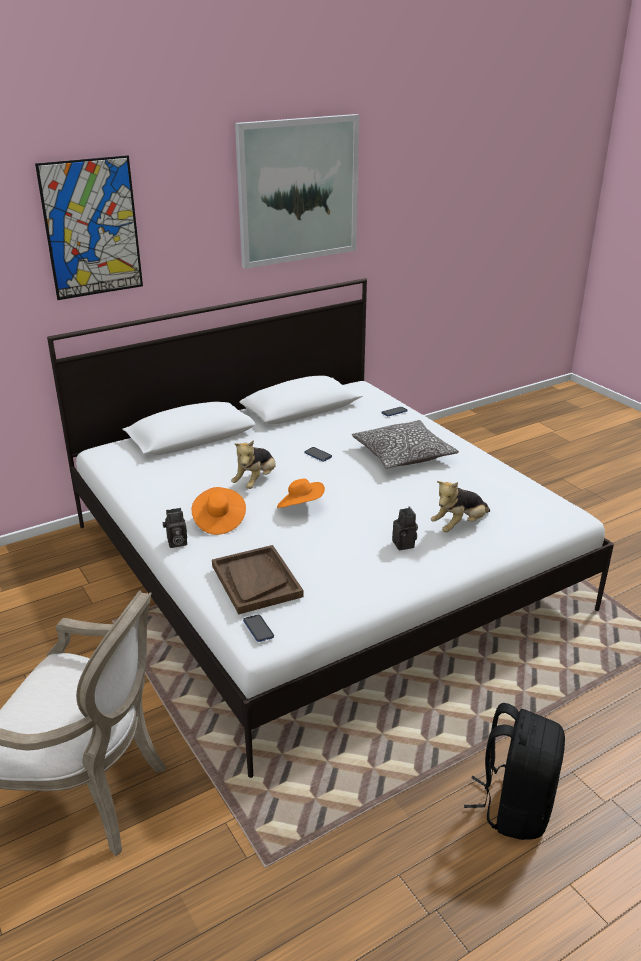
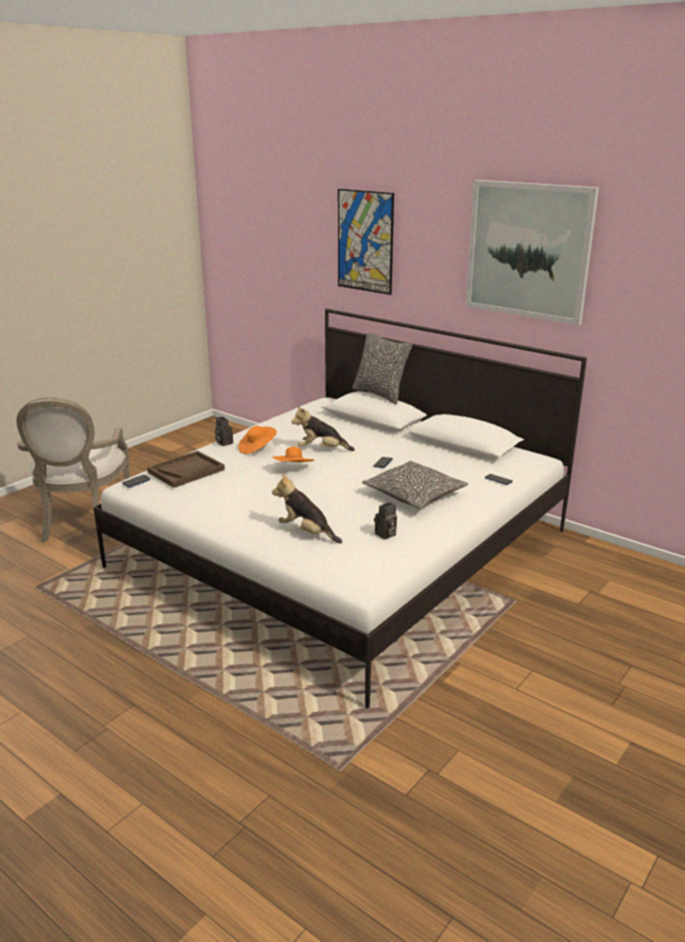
camera: 70 degrees right, 5 degrees down
camera [392,507,418,551] -> camera moved to [374,502,397,540]
black backpack [464,703,565,840] -> none
none -> pillow [352,332,412,404]

